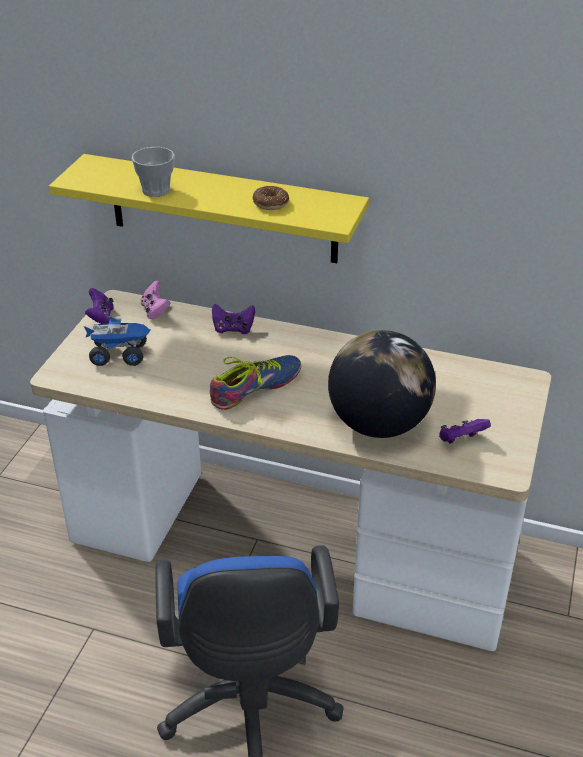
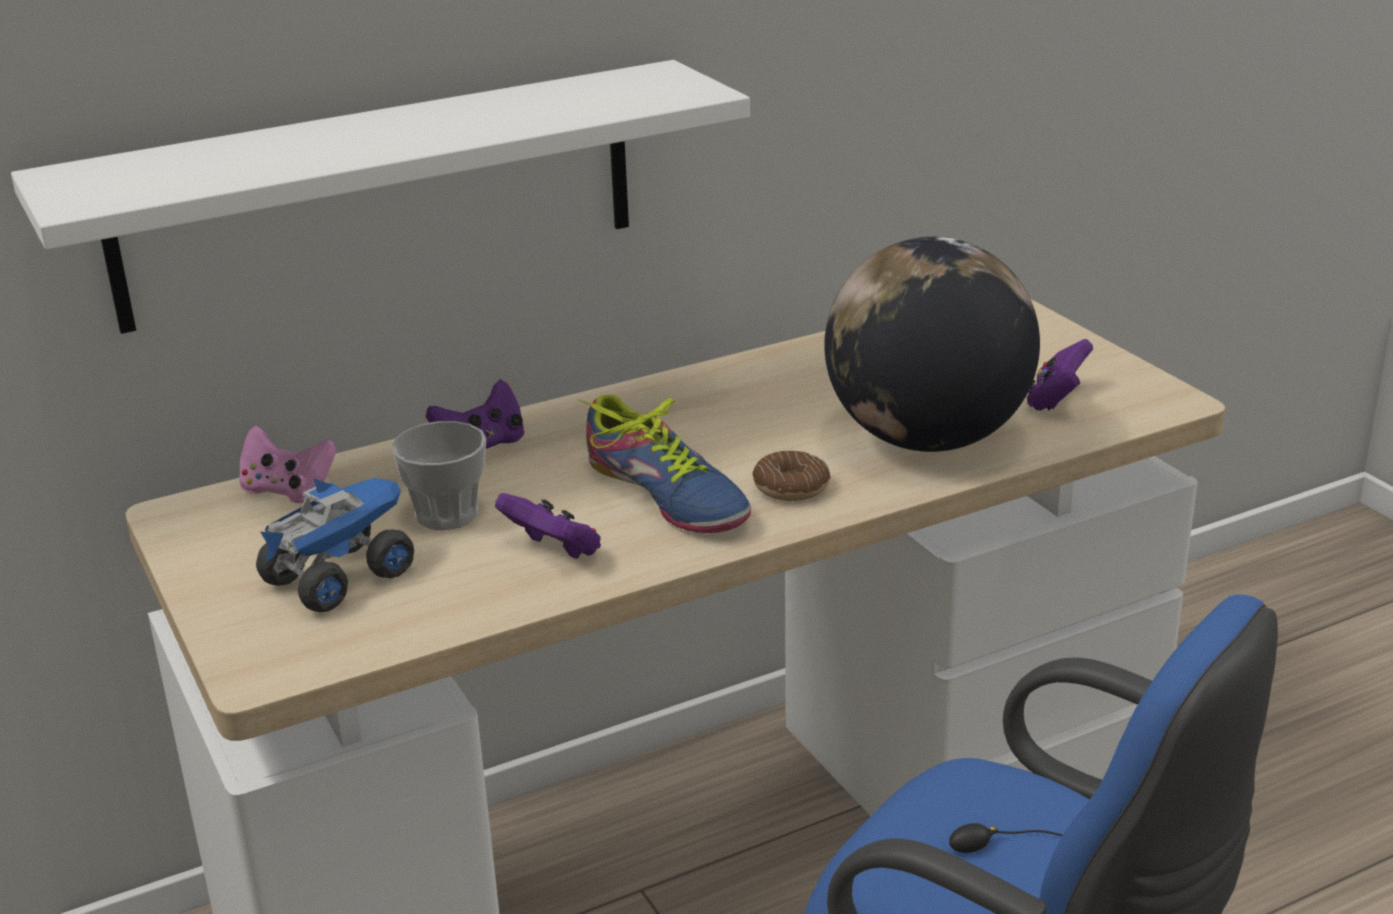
camera: 45 degrees left, 10 degrees down
yellow shelf [49,154,369,263] -> white shelf [11,60,750,334]
purple game controller [85,288,113,324] -> purple game controller moved to [495,493,601,559]
cup [132,147,175,197] -> cup moved to [391,421,486,530]
shoe [210,355,301,410] -> shoe turned 135 degrees clockwise [578,394,751,533]
donut [253,186,289,210] -> donut moved to [752,451,830,501]

